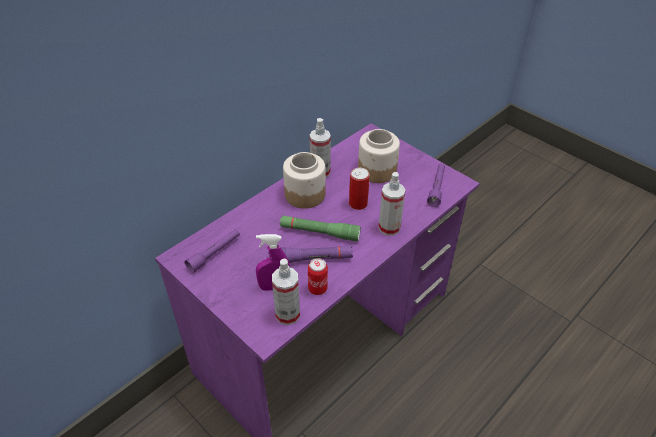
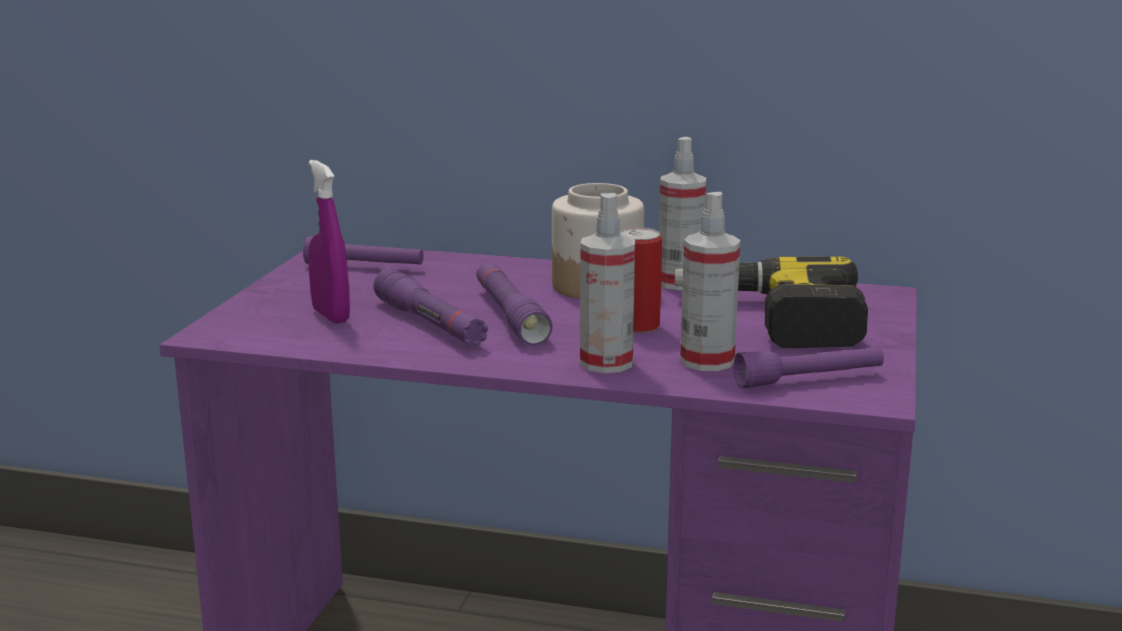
camera: 60 degrees right, 25 degrees down
spray bottle [272,259,300,325] -> spray bottle moved to [680,192,740,371]
green flashlight [280,215,361,241] -> purple flashlight [476,263,553,346]
can [308,258,328,295] -> none
jar [358,129,400,183] -> power drill [675,256,868,348]

